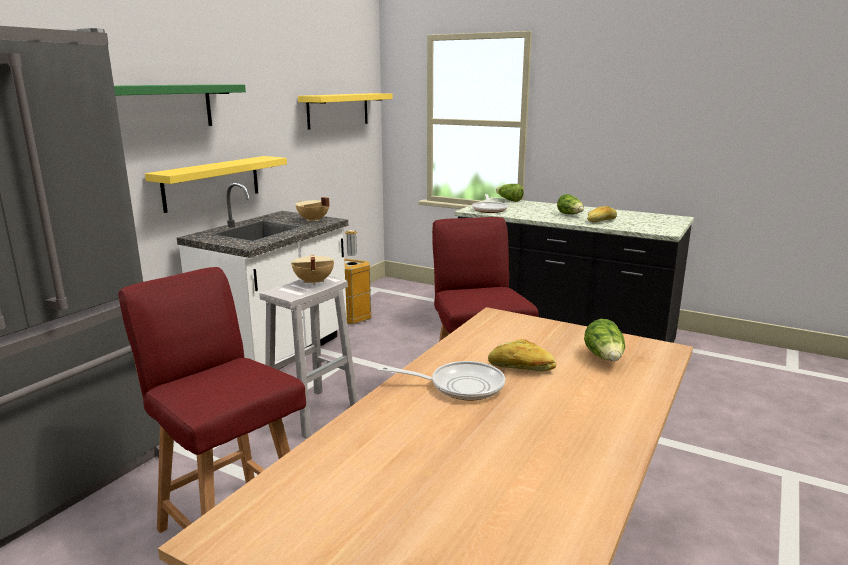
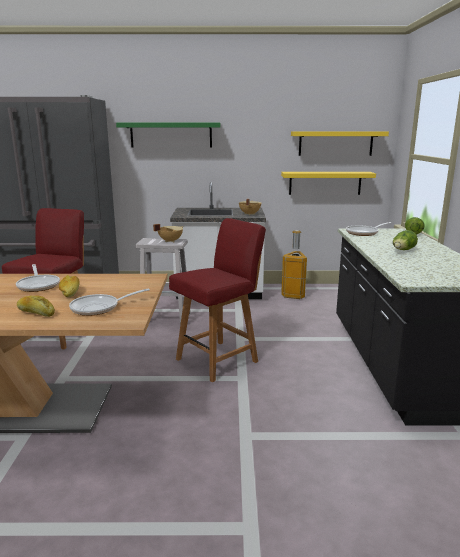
camera: 60 degrees right, 0 degrees up
yellow shelf [145,156,287,213] -> yellow shelf moved to [281,172,376,195]
lettuce [584,319,625,361] -> frying pan [69,288,150,316]
bread [587,206,617,223] -> bread moved to [17,295,55,317]

